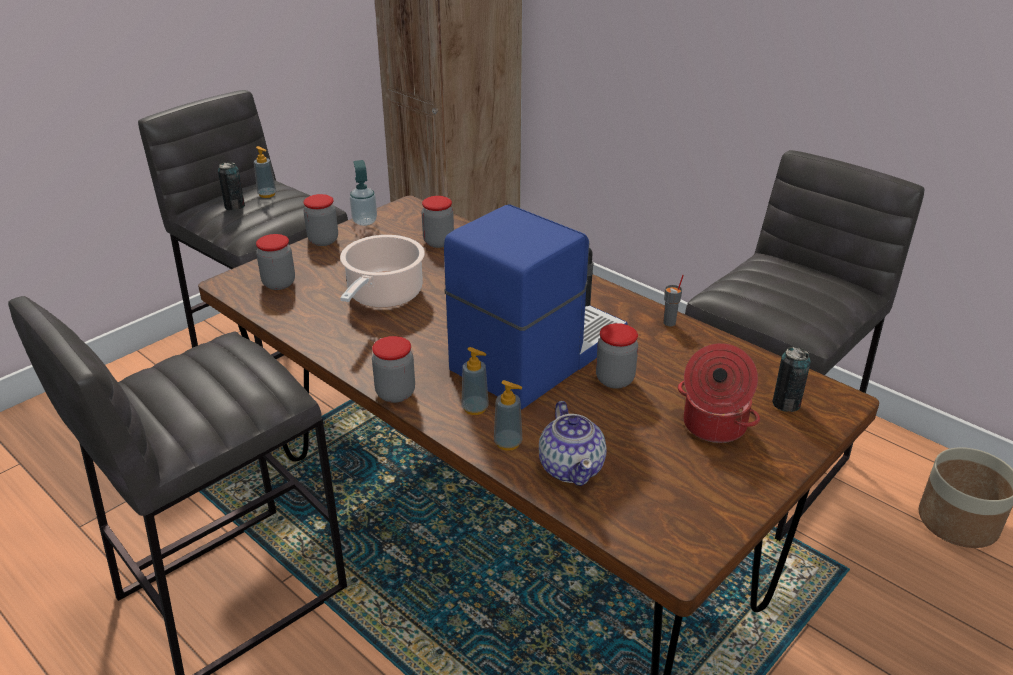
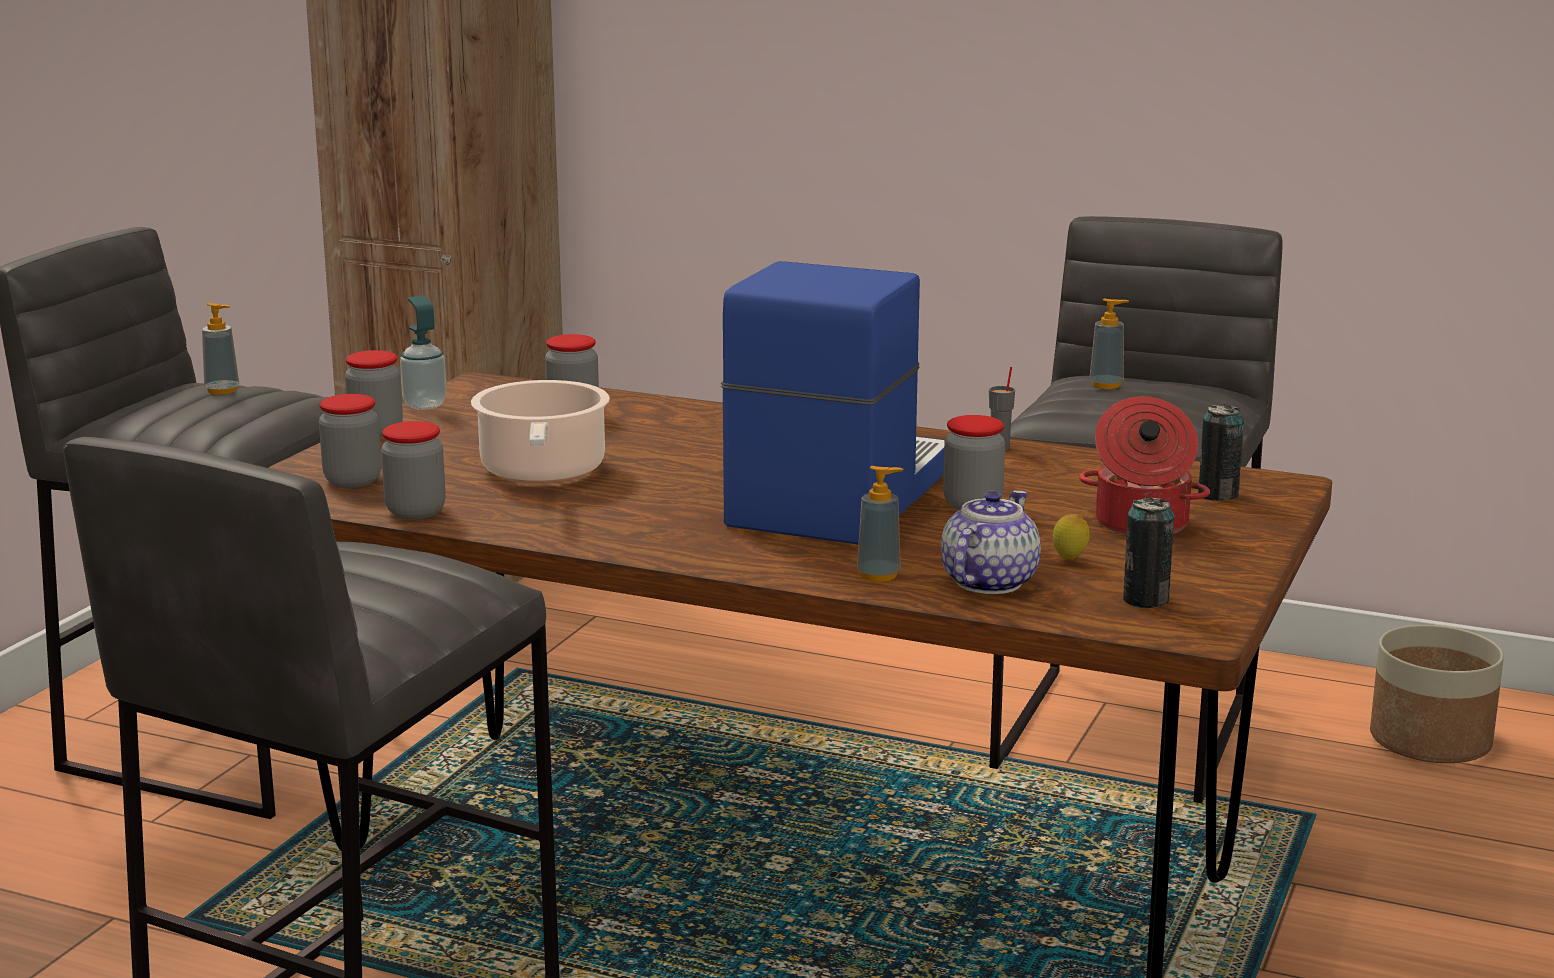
camera: 20 degrees left, 15 degrees down
can [218,162,245,211] -> can moved to [1123,497,1175,608]
jar [372,336,415,403] -> jar moved to [381,421,446,519]
soap dispenser [461,347,489,415] -> soap dispenser moved to [1089,298,1129,389]
teapot [539,401,607,486] -> teapot turned 120 degrees counterclockwise [941,490,1041,594]
none -> lemon [1053,514,1090,560]

